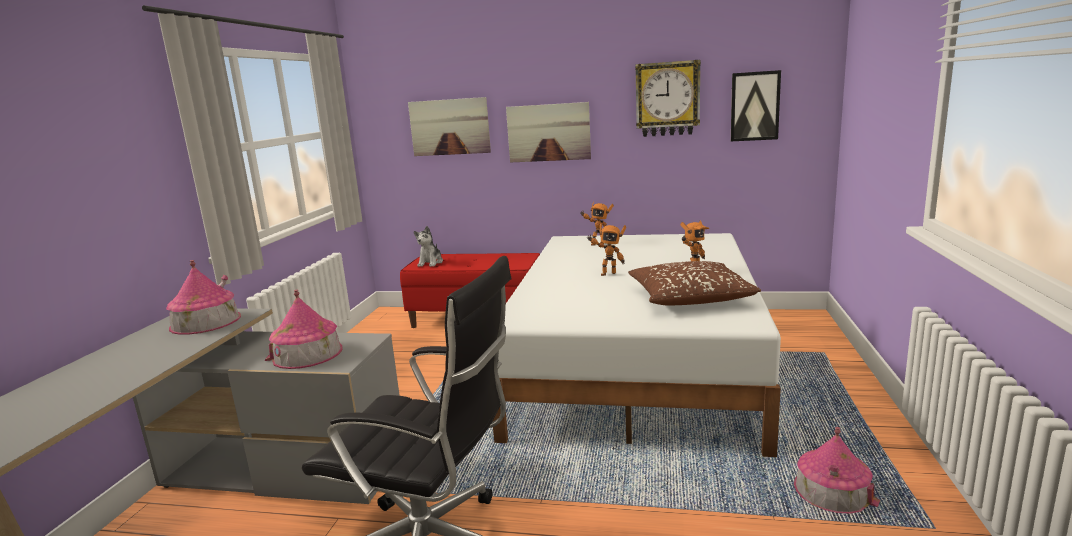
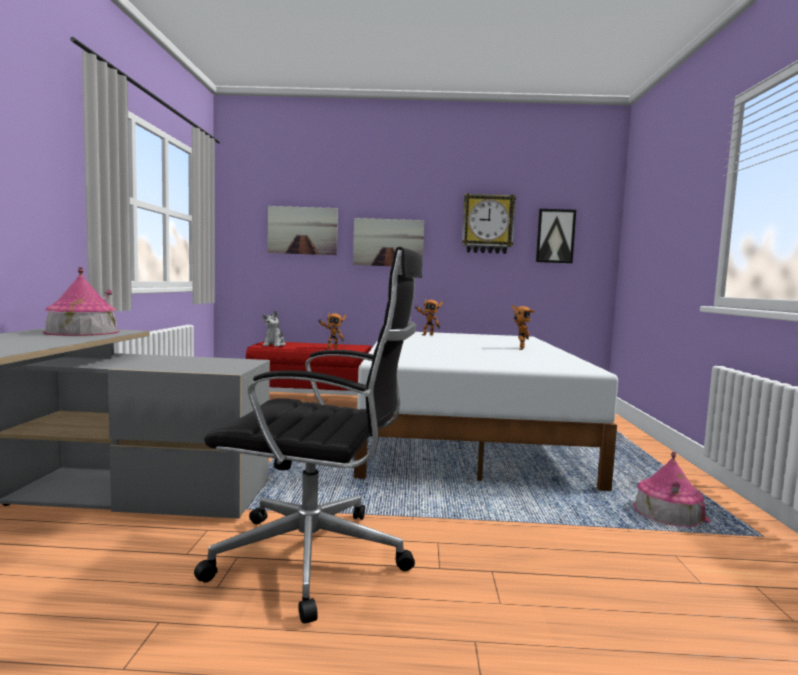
camera: 10 degrees left, 10 degrees down
toy house [265,290,342,369] -> none
toy robot [587,223,626,276] -> toy robot moved to [319,312,347,349]
brown pillow [628,261,761,305] -> none

